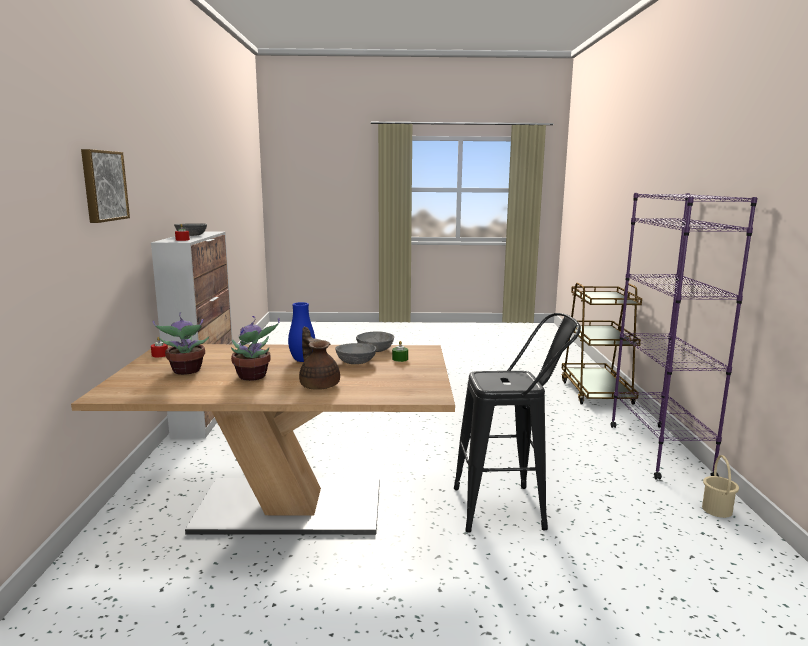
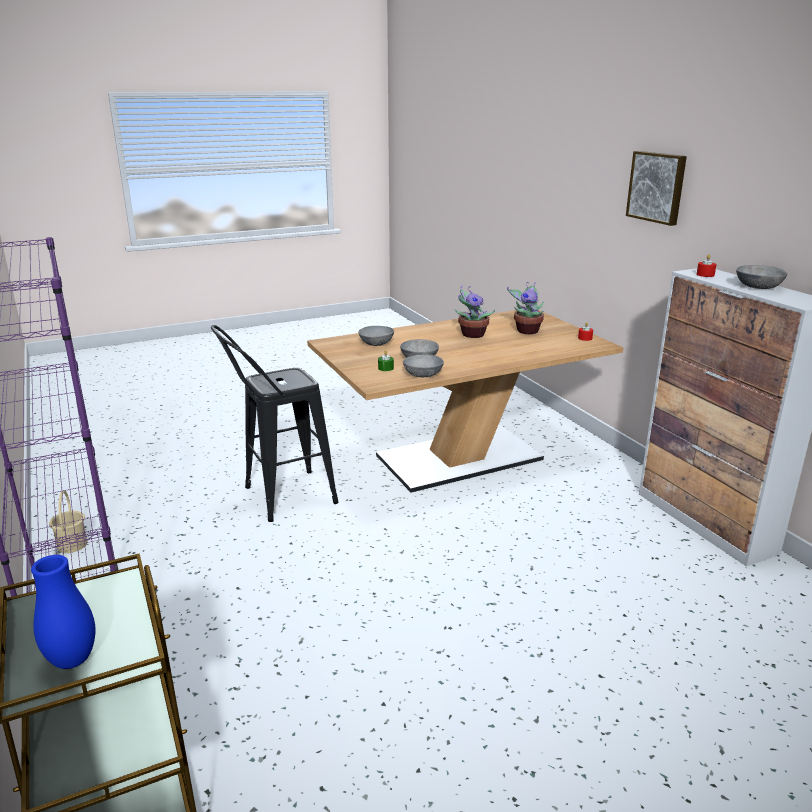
camera: 155 degrees right, 10 degrees up
blue vase [288,302,315,362] -> blue vase moved to [31,555,95,669]
brown teapot [299,327,340,390] -> none
none -> grey bowl [358,326,394,346]

